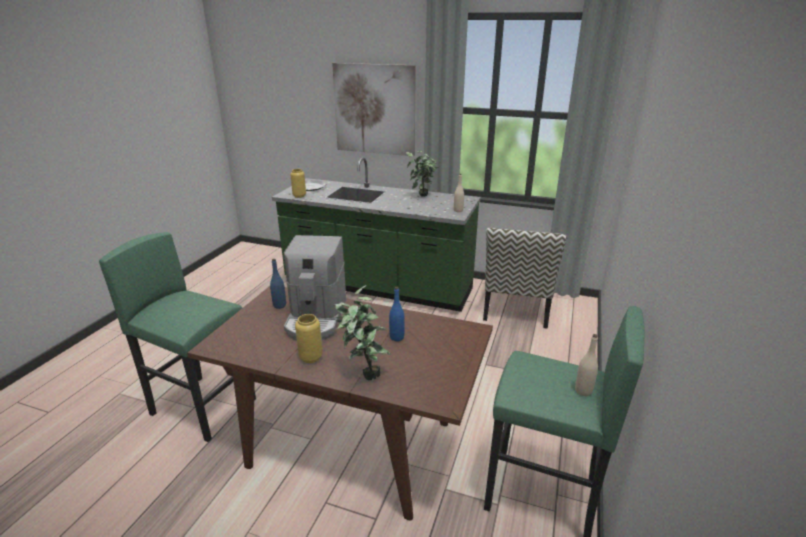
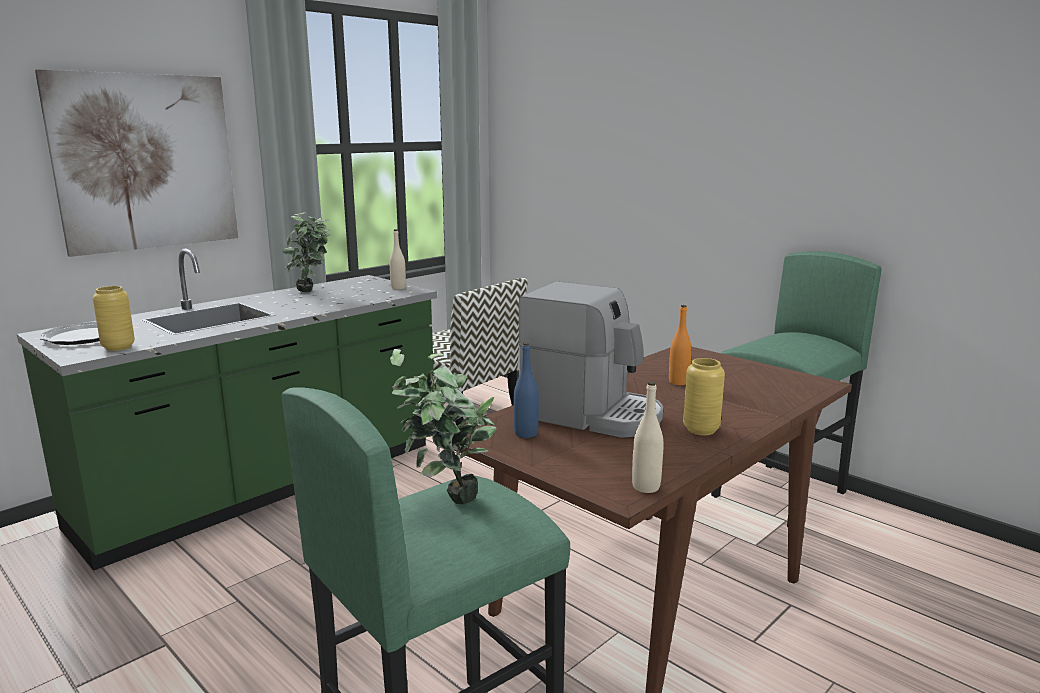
camera: 65 degrees left, 10 degrees down
potted plant [334,285,391,380] -> potted plant moved to [390,349,497,504]
blue bottle [389,287,405,341] -> orange bottle [669,305,692,385]
beige bottle [575,334,598,396] -> beige bottle moved to [632,381,664,493]

